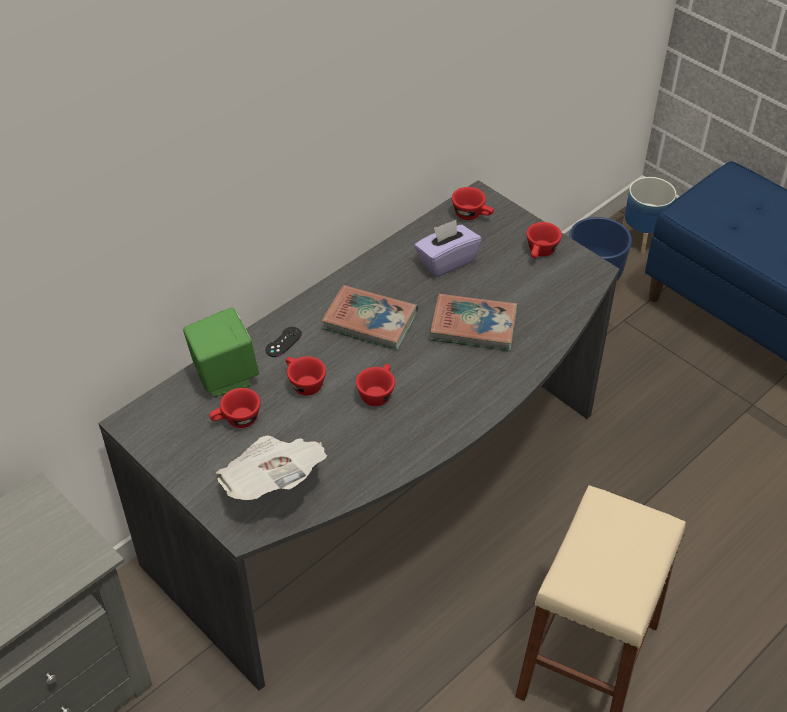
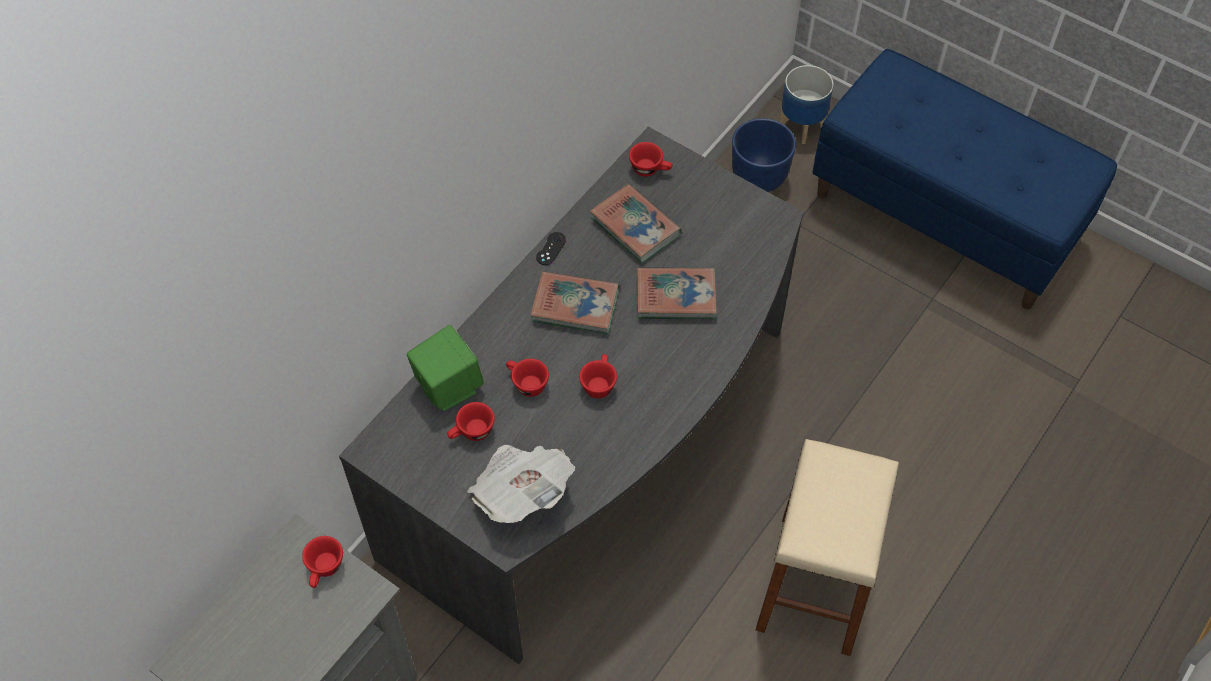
camera: 10 degrees left, 10 degrees up
black game controller [265,327,302,357] -> black game controller moved to [536,232,566,265]
purple tissue box [414,220,482,277] -> book [590,184,682,264]
red cup [527,222,562,259] -> red cup moved to [302,536,343,588]

